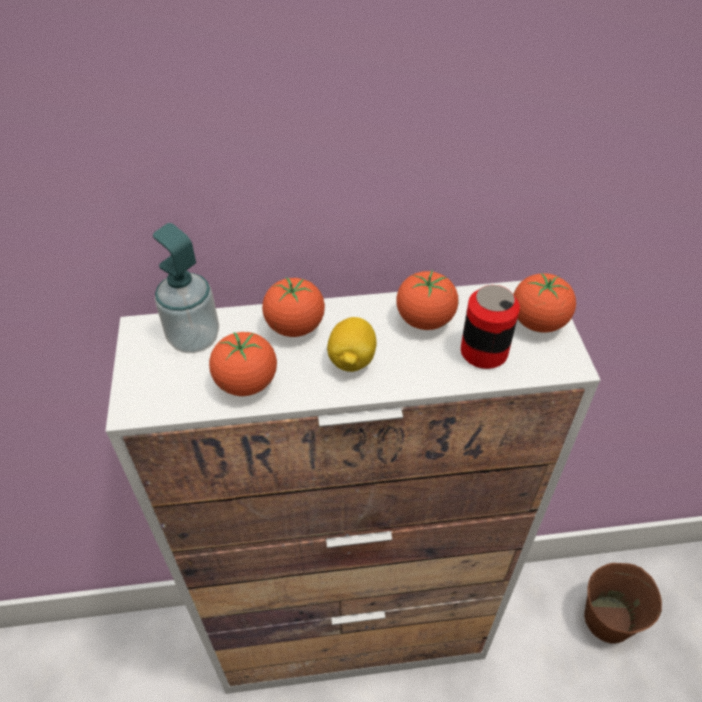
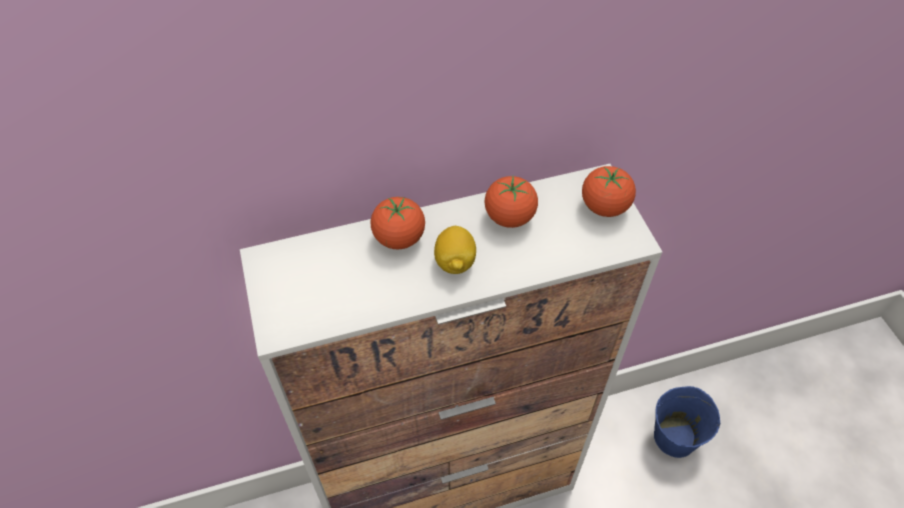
camera: 10 degrees left, 5 degrees up
soap dispenser [153,223,219,353] -> none
tomato [209,332,277,396] -> none
can [461,285,520,369] -> none
brown bucket [584,563,662,644] -> blue bucket [654,386,721,458]

